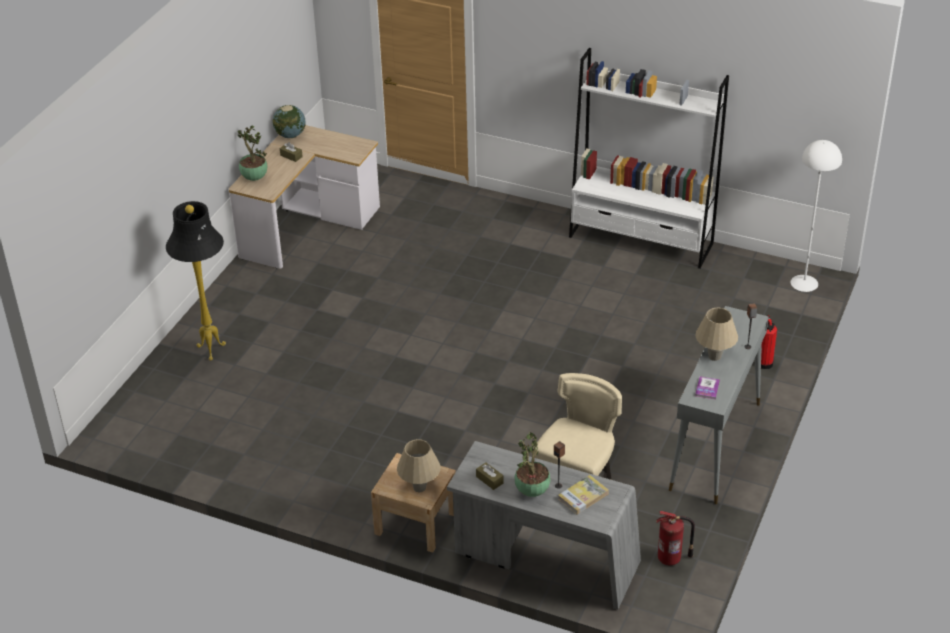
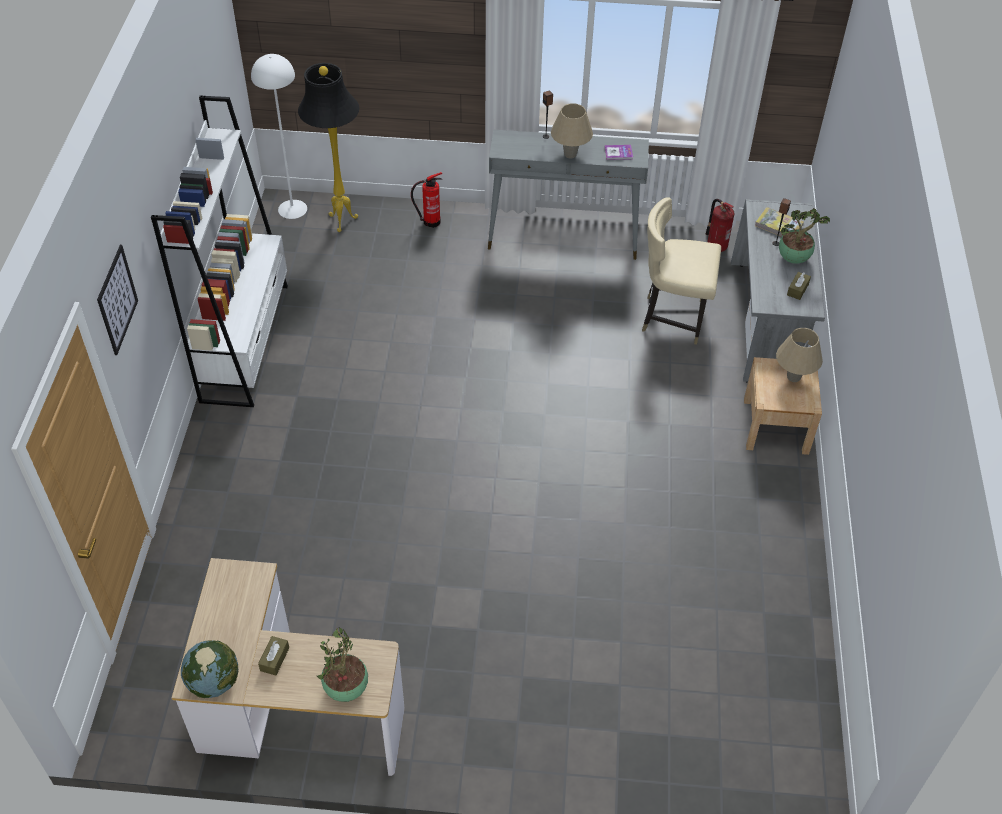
camera: 110 degrees left, 10 degrees up
black floor lamp [166,201,226,361] -> black floor lamp moved to [298,63,359,232]
none -> picture [97,245,138,355]

